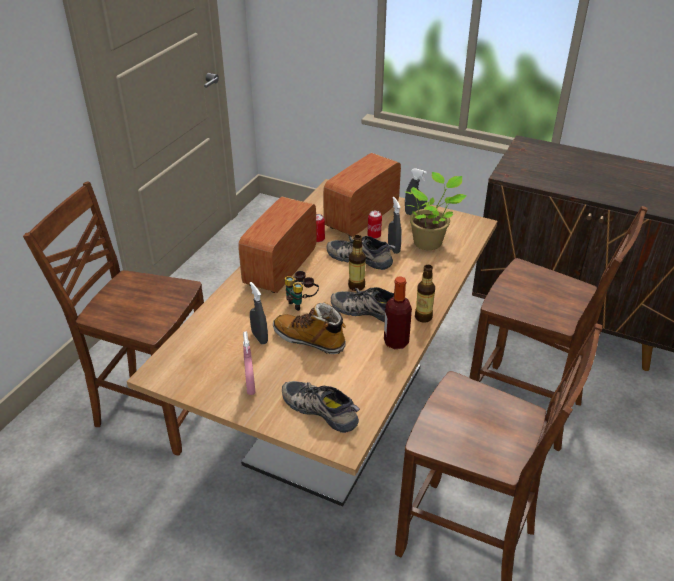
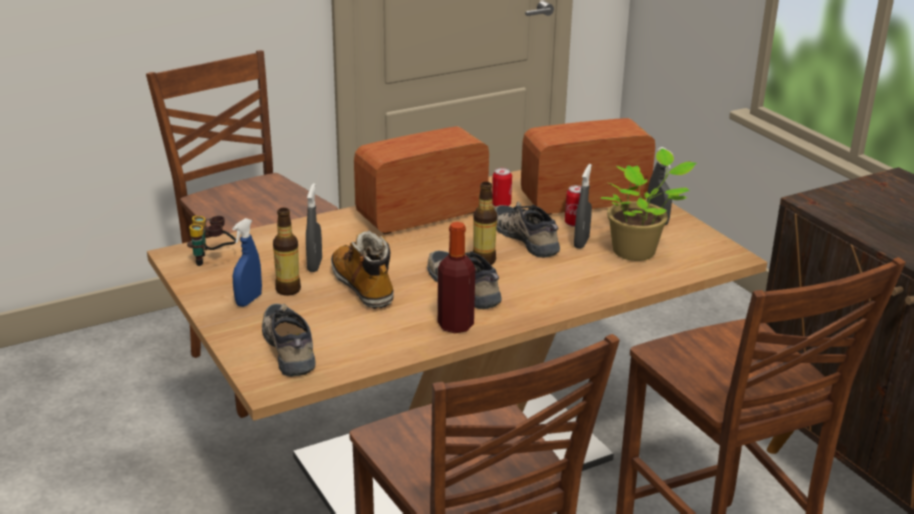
camera: 35 degrees right, 10 degrees down
pink spray bottle [243,331,256,395] -> blue spray bottle [232,218,262,307]
binoculars [285,271,319,311] -> binoculars moved to [187,216,236,266]
bottle [415,265,435,323] -> bottle moved to [273,208,301,296]

